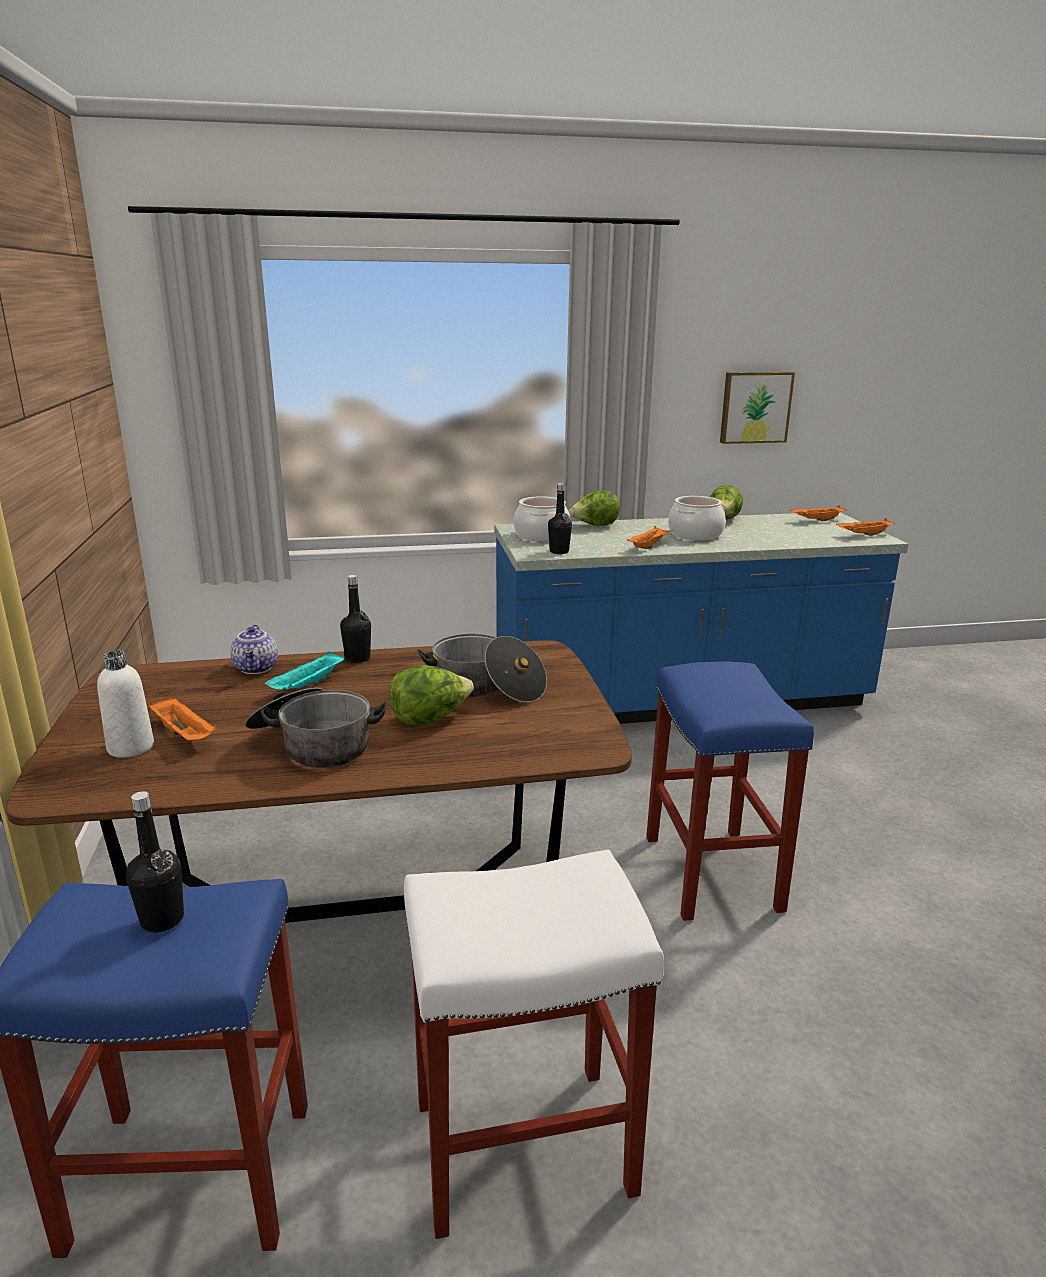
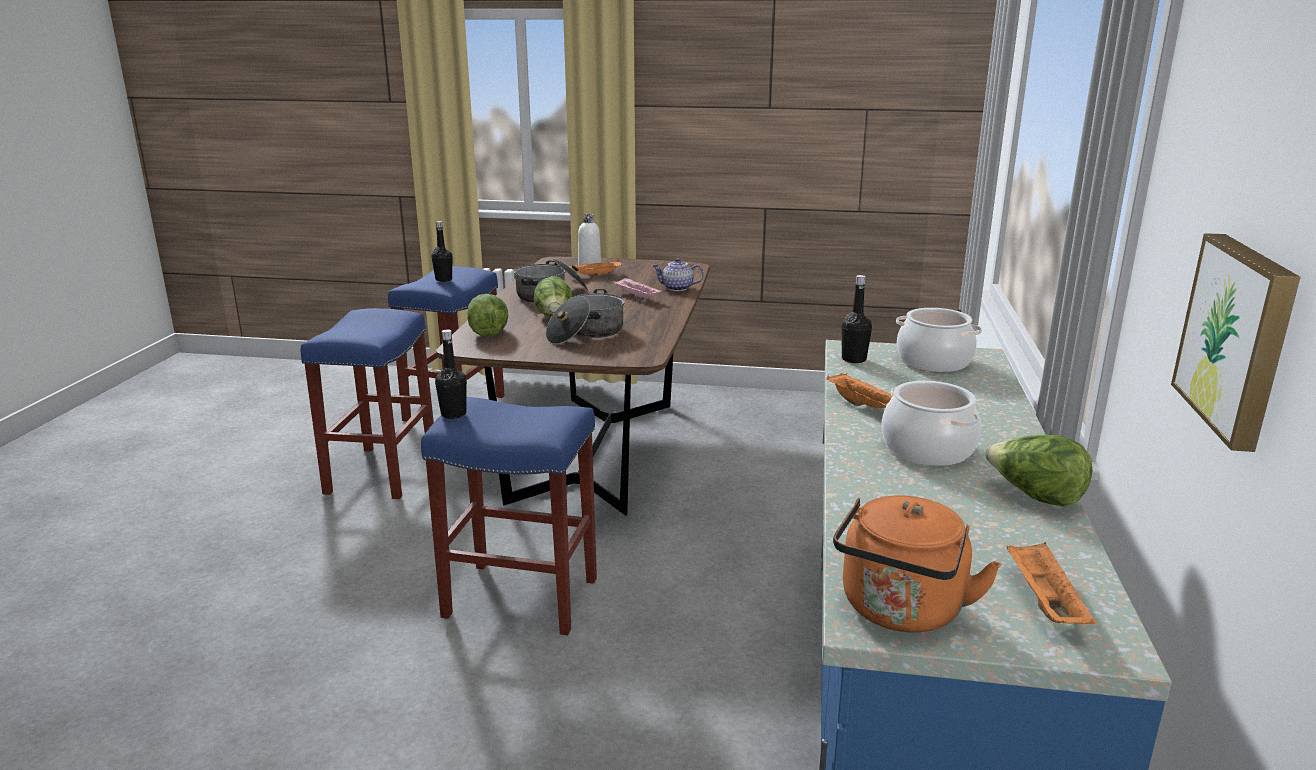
camera: 110 degrees right, 0 degrees up
turquoise tray [265,651,344,690] -> pink tray [612,277,662,299]
black bottle [340,575,371,663] -> black bottle moved to [435,329,467,419]
white stool [404,849,664,1239] -> blue stool [301,308,434,499]
lettuce [569,490,620,526] -> lettuce moved to [467,294,508,337]
orange tray [836,519,895,536] -> orange kettle [833,495,1001,633]

